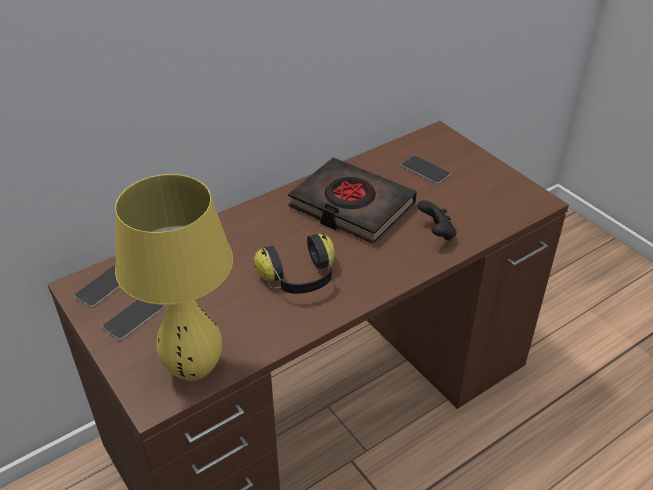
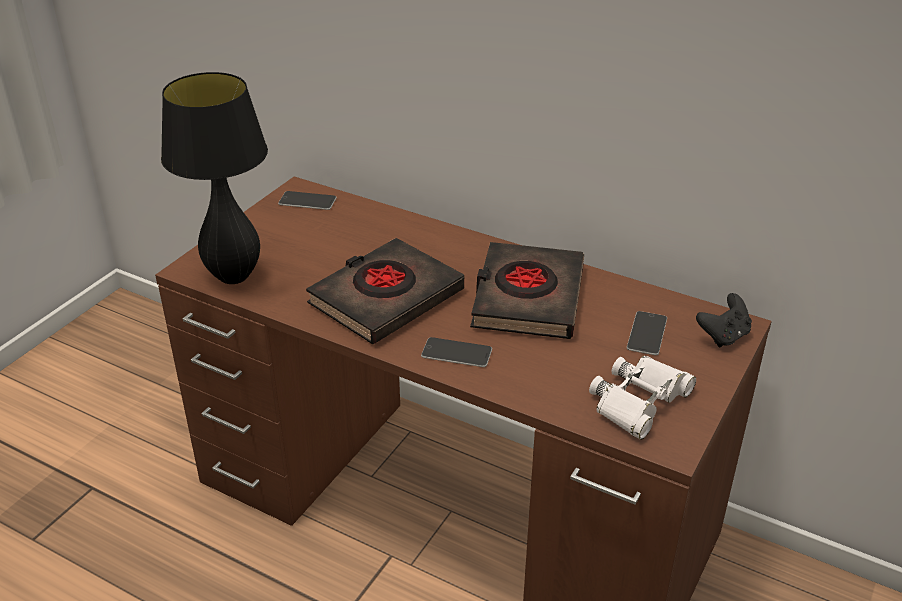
camera: 65 degrees right, 5 degrees down
phone [102,300,165,340] -> phone moved to [421,337,492,367]
yellow table lamp [115,174,233,381] -> black table lamp [161,72,268,284]
headphones [254,233,334,294] -> black book [306,238,464,344]
black game controller [417,200,457,241] -> black game controller moved to [696,293,752,348]
none -> white binoculars [589,356,696,440]

